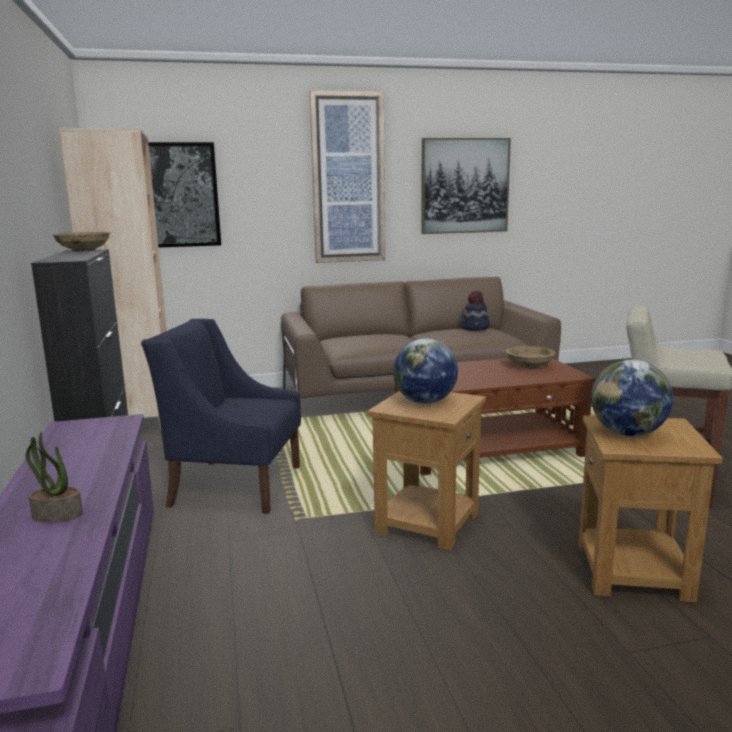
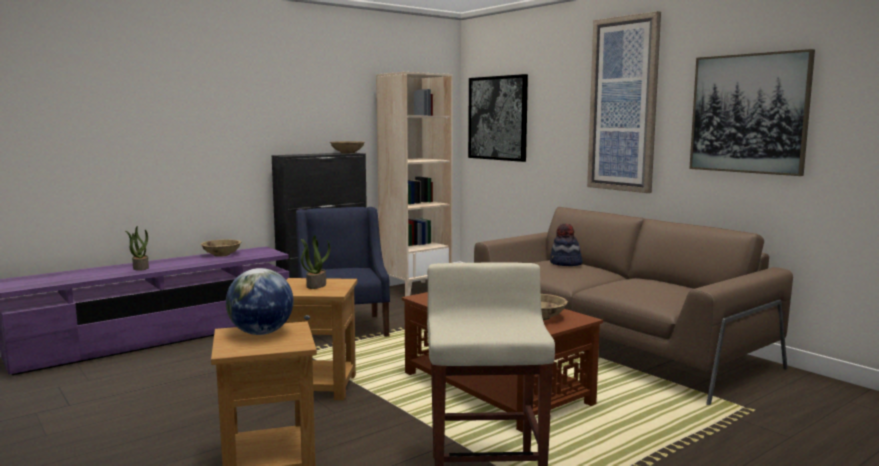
camera: 65 degrees right, 5 degrees down
globe [393,338,458,404] -> potted plant [301,235,330,289]
hat [461,291,490,331] -> hat moved to [550,224,583,266]
none -> beige bowl [201,239,241,257]

